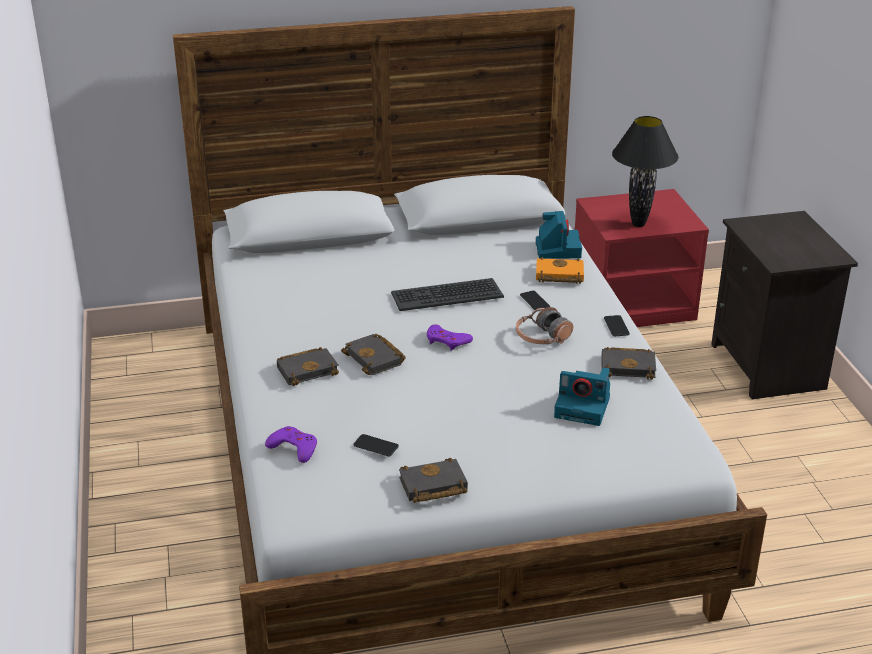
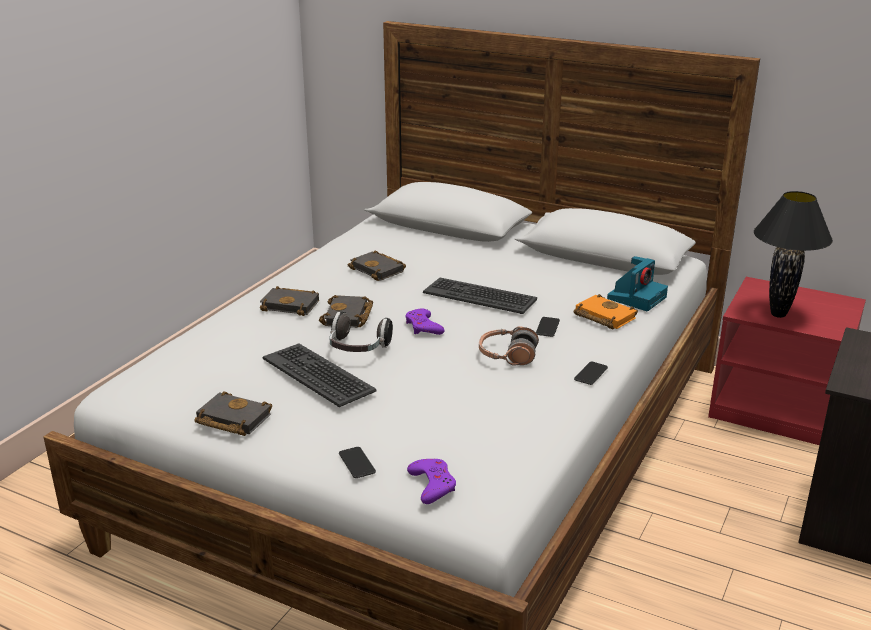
camera: 40 degrees right, 5 degrees down
purple game controller [265,426,317,463] -> purple game controller moved to [407,459,456,504]
phone [353,434,399,456] -> phone moved to [339,447,376,478]
camera [554,367,610,426] -> none
black book [601,347,656,380] -> black book moved to [348,250,406,281]
none -> keyboard [263,344,377,407]
none -> headphones [330,312,393,352]

